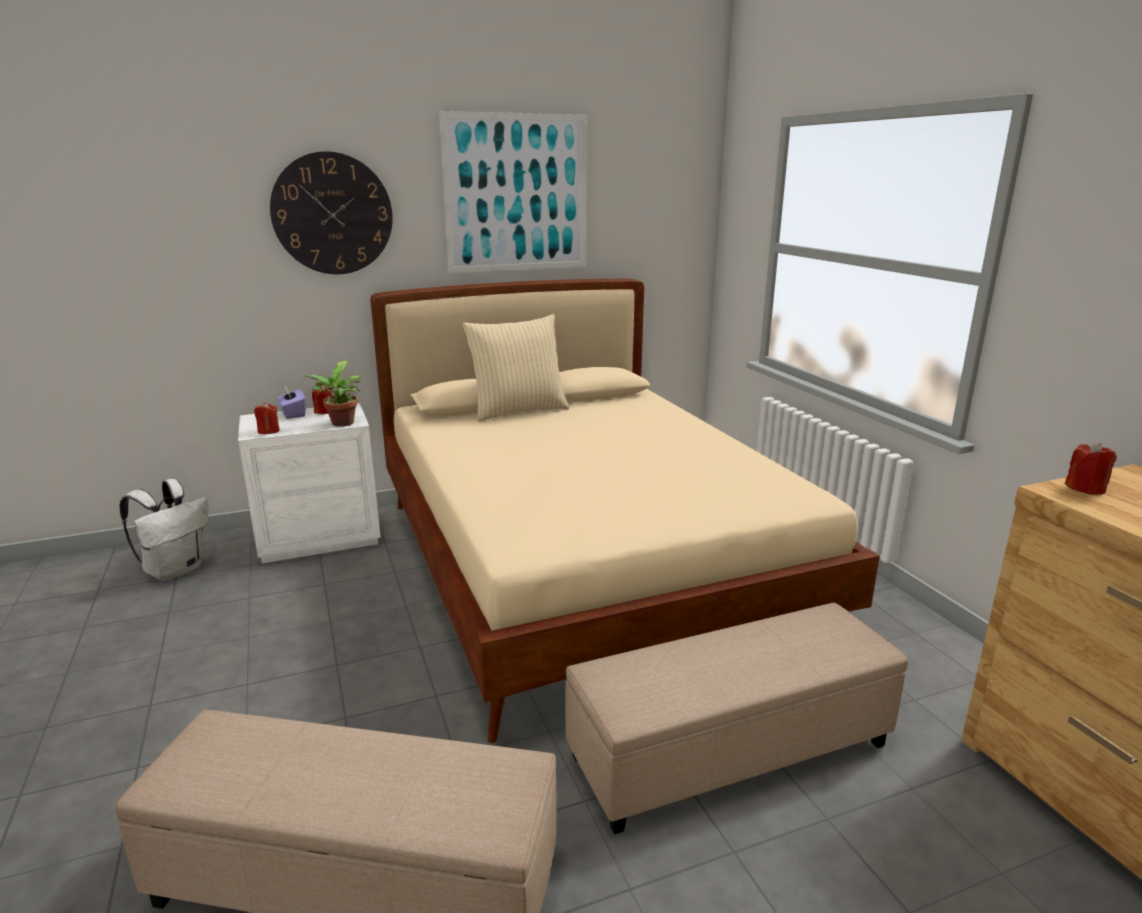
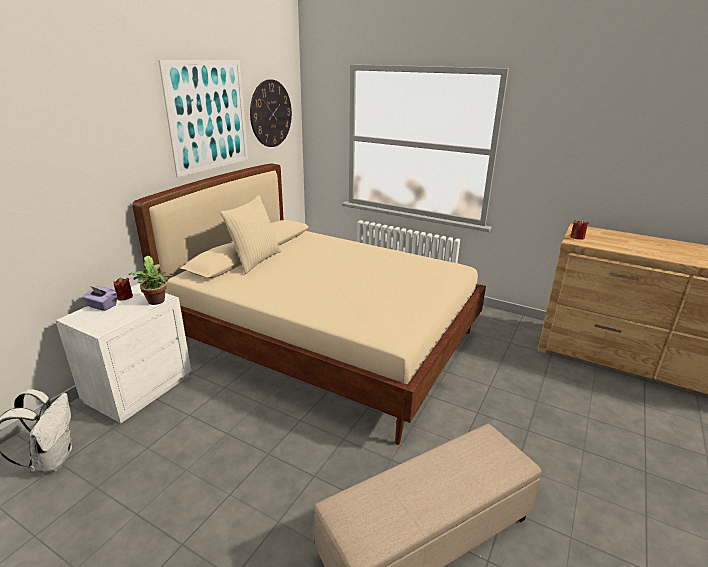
camera: 40 degrees left, 5 degrees up
red candle [254,402,280,434] -> none
wall clock [270,151,393,274] -> wall clock moved to [250,79,292,147]
beige ottoman [565,603,908,834] -> none

